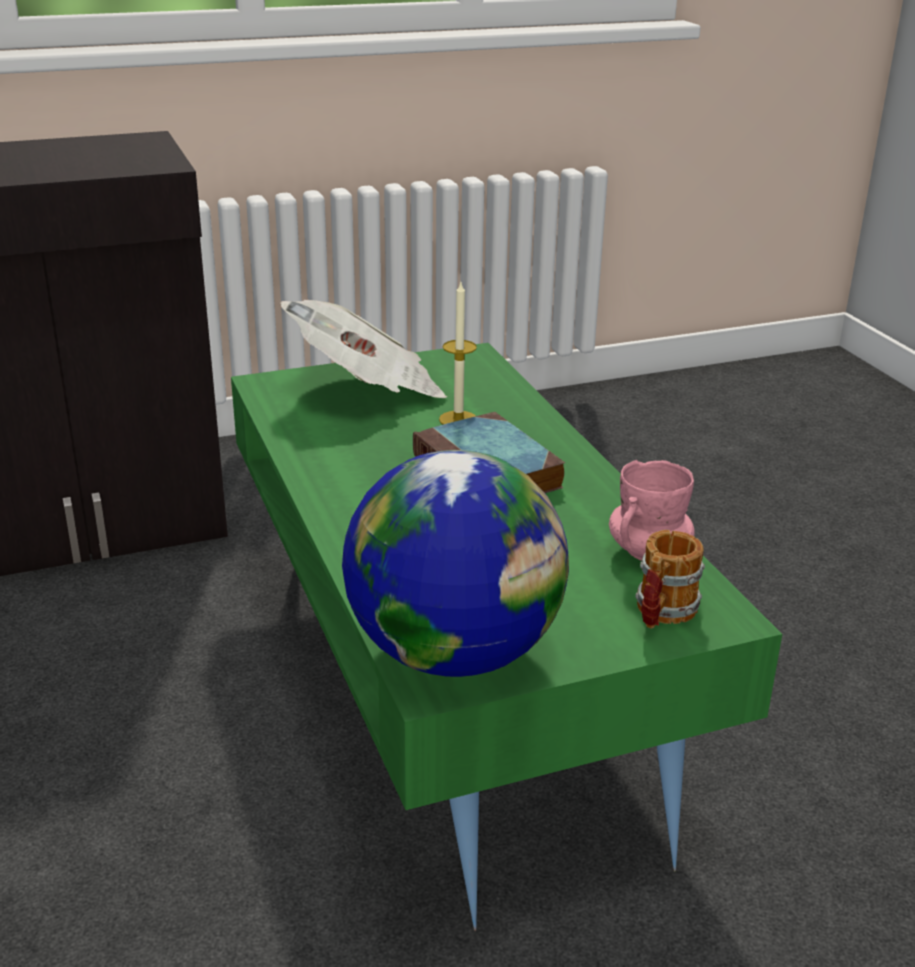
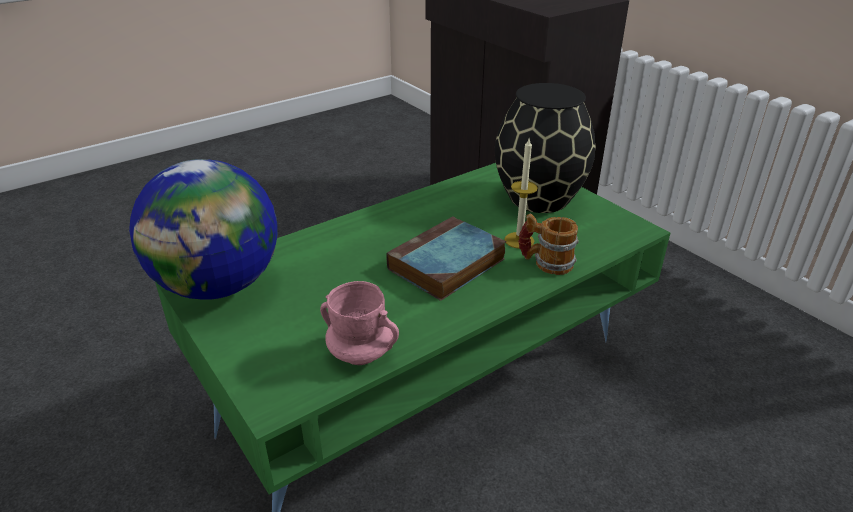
camera: 75 degrees right, 5 degrees up
newspaper [280,300,447,398] -> black vase [495,83,596,213]
mug [635,530,705,629] -> mug moved to [518,214,579,275]

